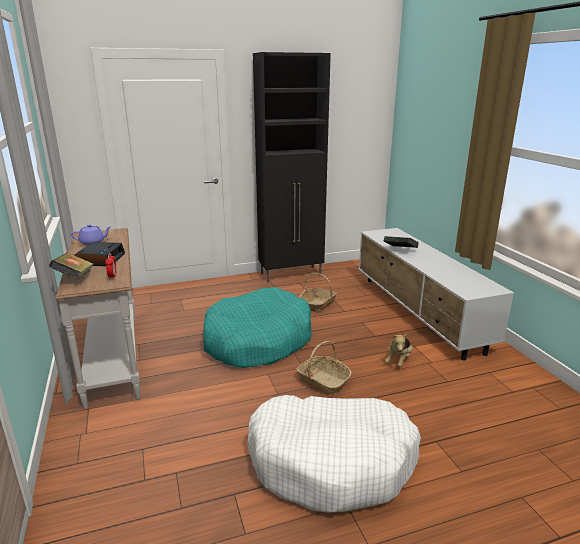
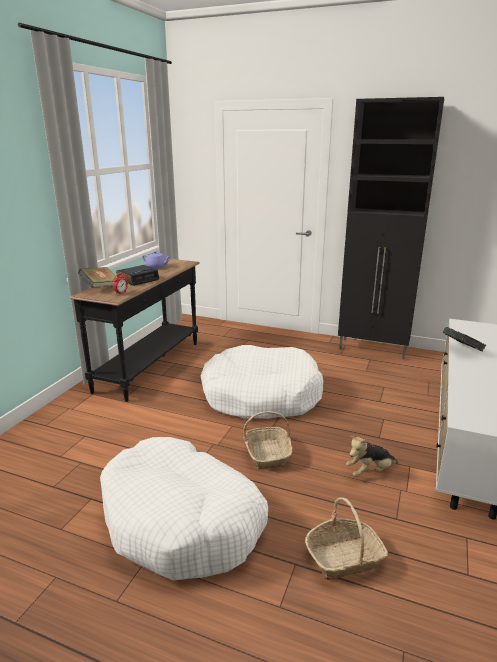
camera: 40 degrees right, 0 degrees up
white console table [56,228,140,409] -> black console table [70,258,200,402]
turquoise dog bed [203,287,311,368] -> white dog bed [201,345,323,419]
basket [299,273,337,313] -> basket moved to [305,497,388,580]

